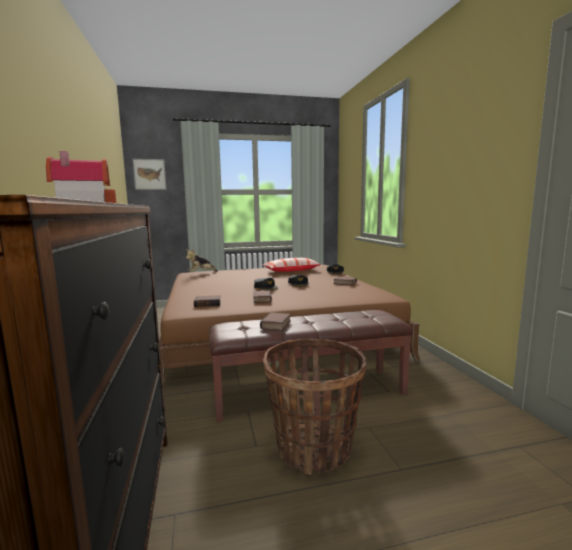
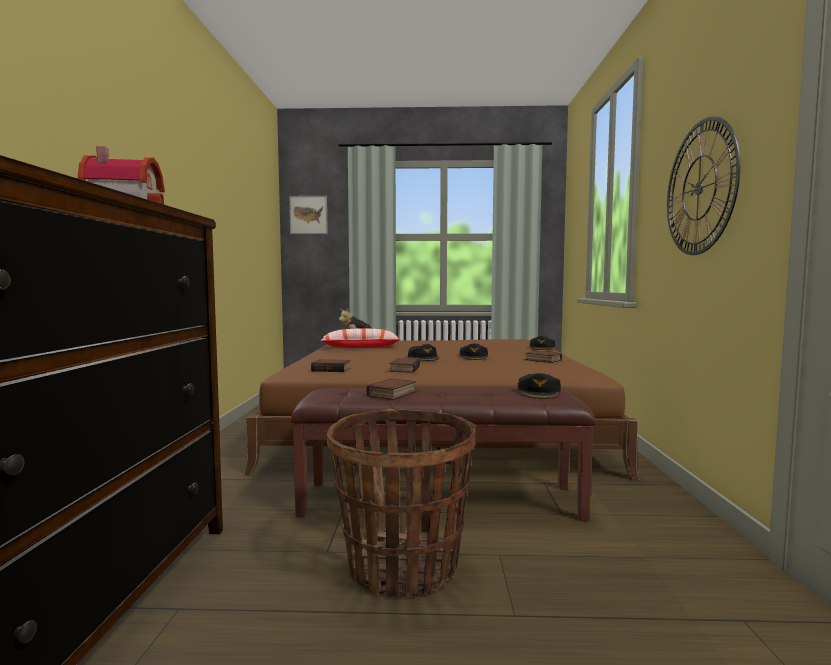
camera: 15 degrees right, 5 degrees down
pillow [263,258,321,272] -> pillow moved to [321,328,401,348]
none -> black cap [518,373,561,399]
none -> wall clock [667,117,740,255]

